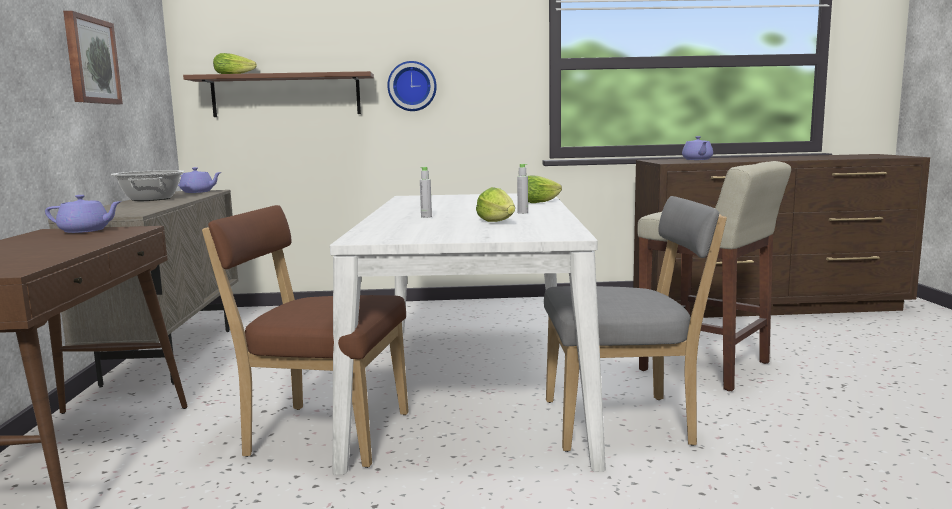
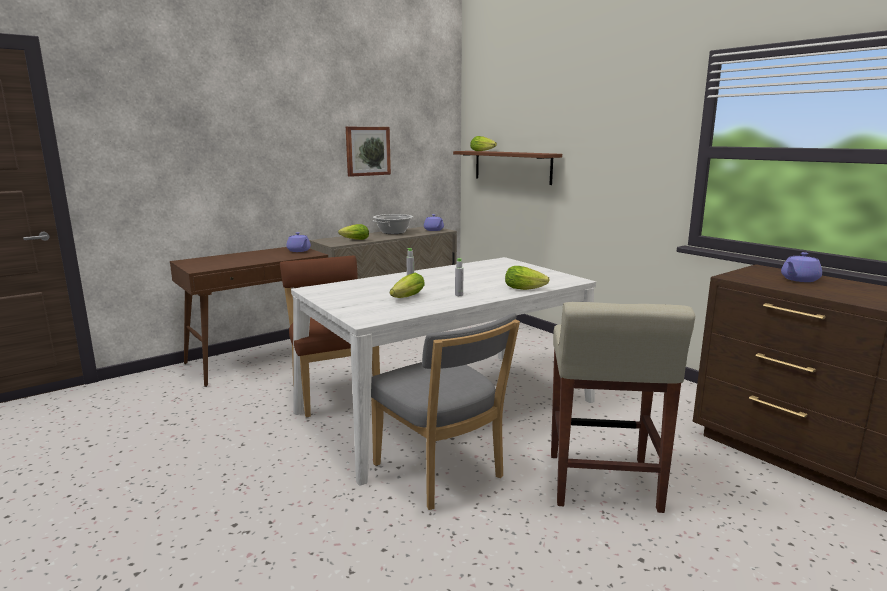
camera: 55 degrees right, 5 degrees up
wall clock [387,61,437,111] -> none
none -> lettuce [338,224,369,240]

